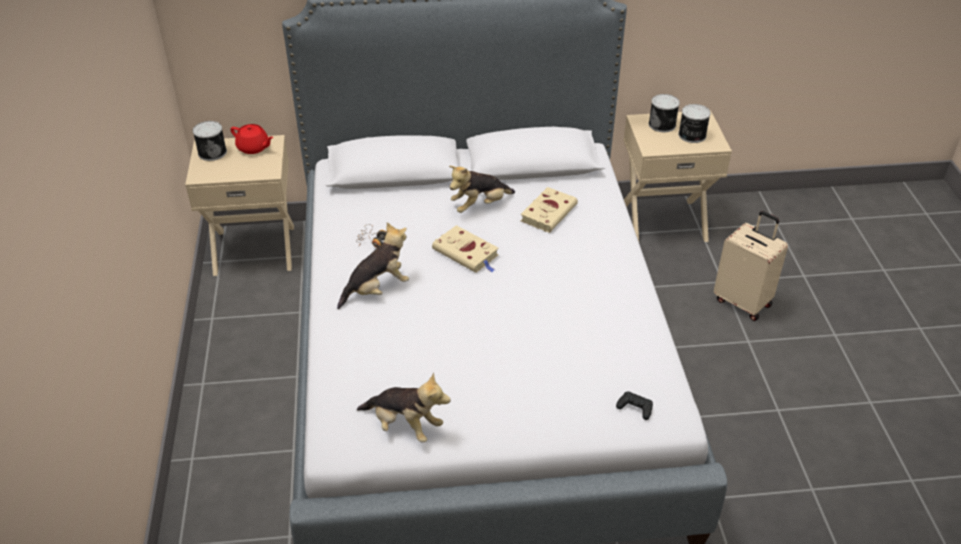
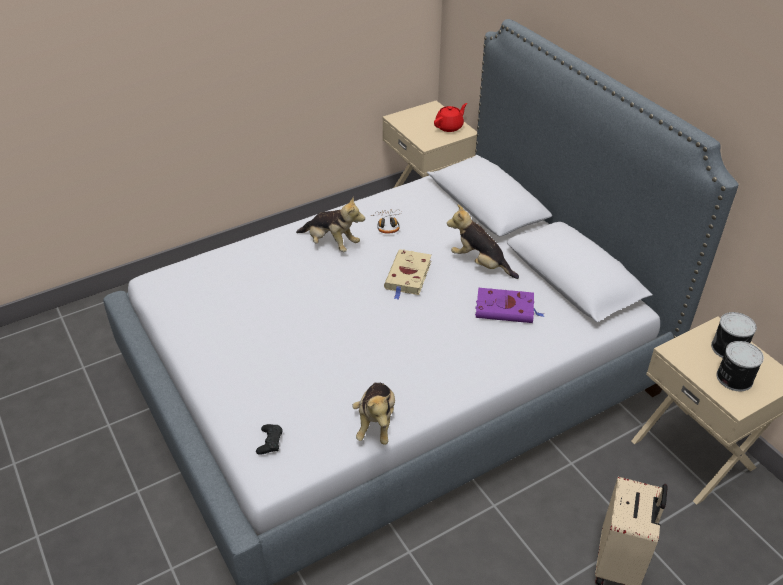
camera: 65 degrees right, 0 degrees up
can [193,121,227,161] -> none
red teapot [230,124,274,154] -> red teapot turned 135 degrees counterclockwise [434,103,467,132]
plush toy [357,373,451,443] -> plush toy moved to [352,382,395,445]
beige book [520,187,578,233] -> purple book [475,288,544,323]

